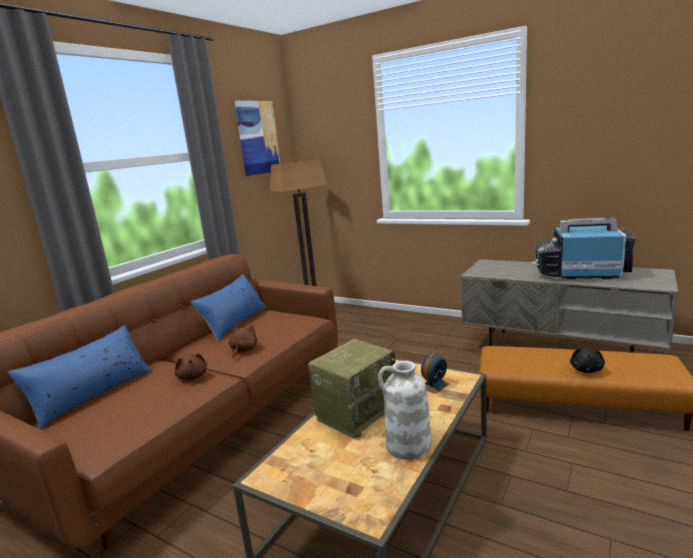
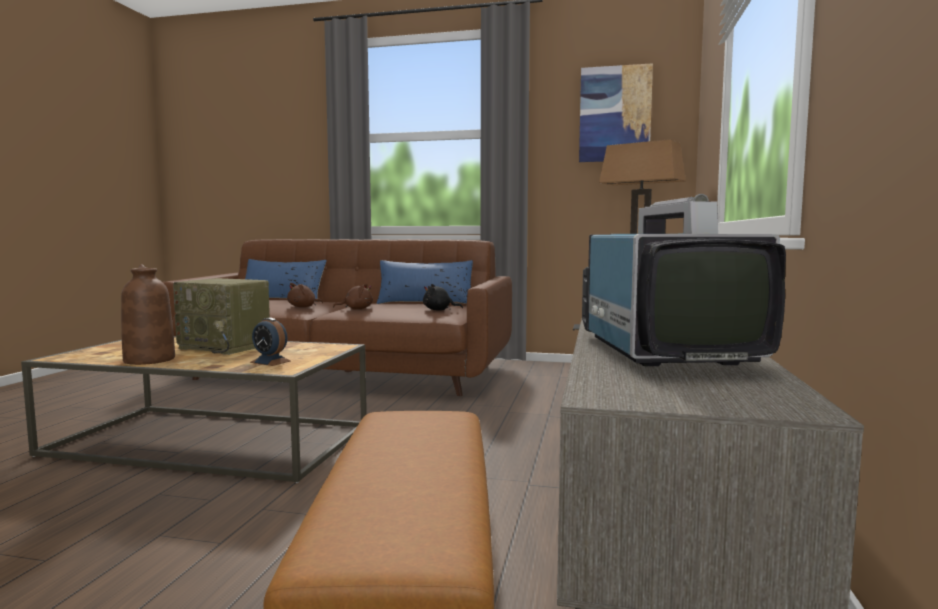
camera: 70 degrees right, 10 degrees down
white vase [378,361,432,460] -> brown vase [121,264,175,365]
black plush toy [570,347,605,373] -> black plush toy moved to [423,284,463,311]

